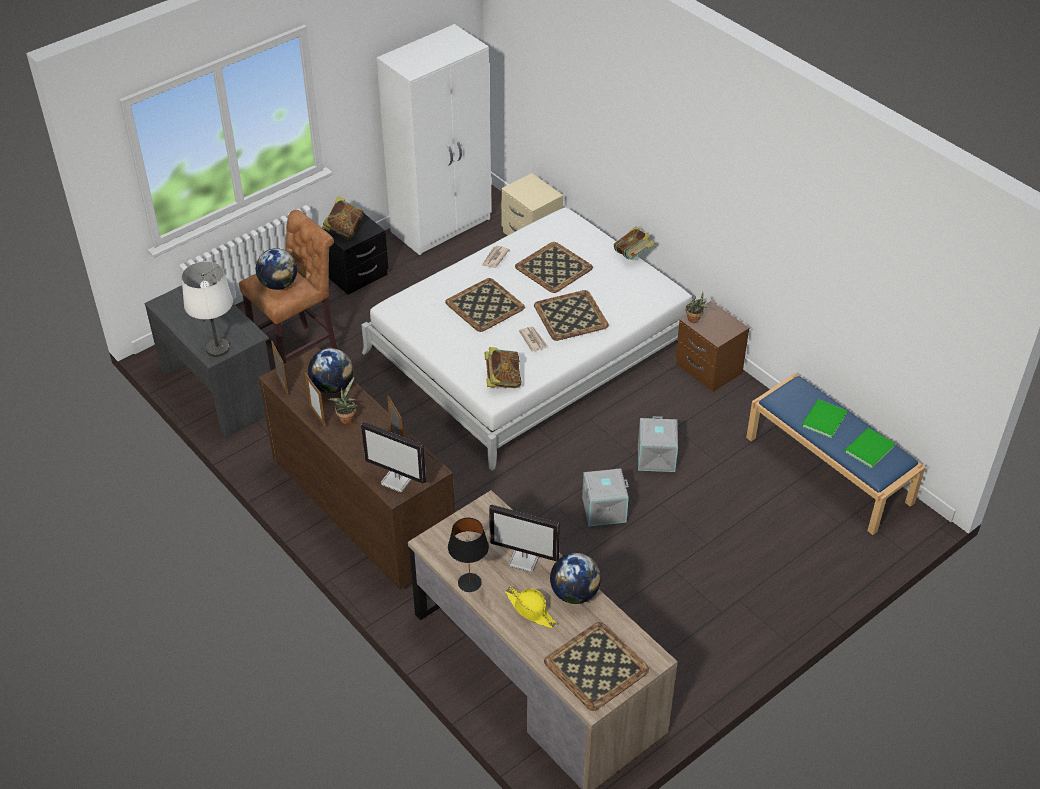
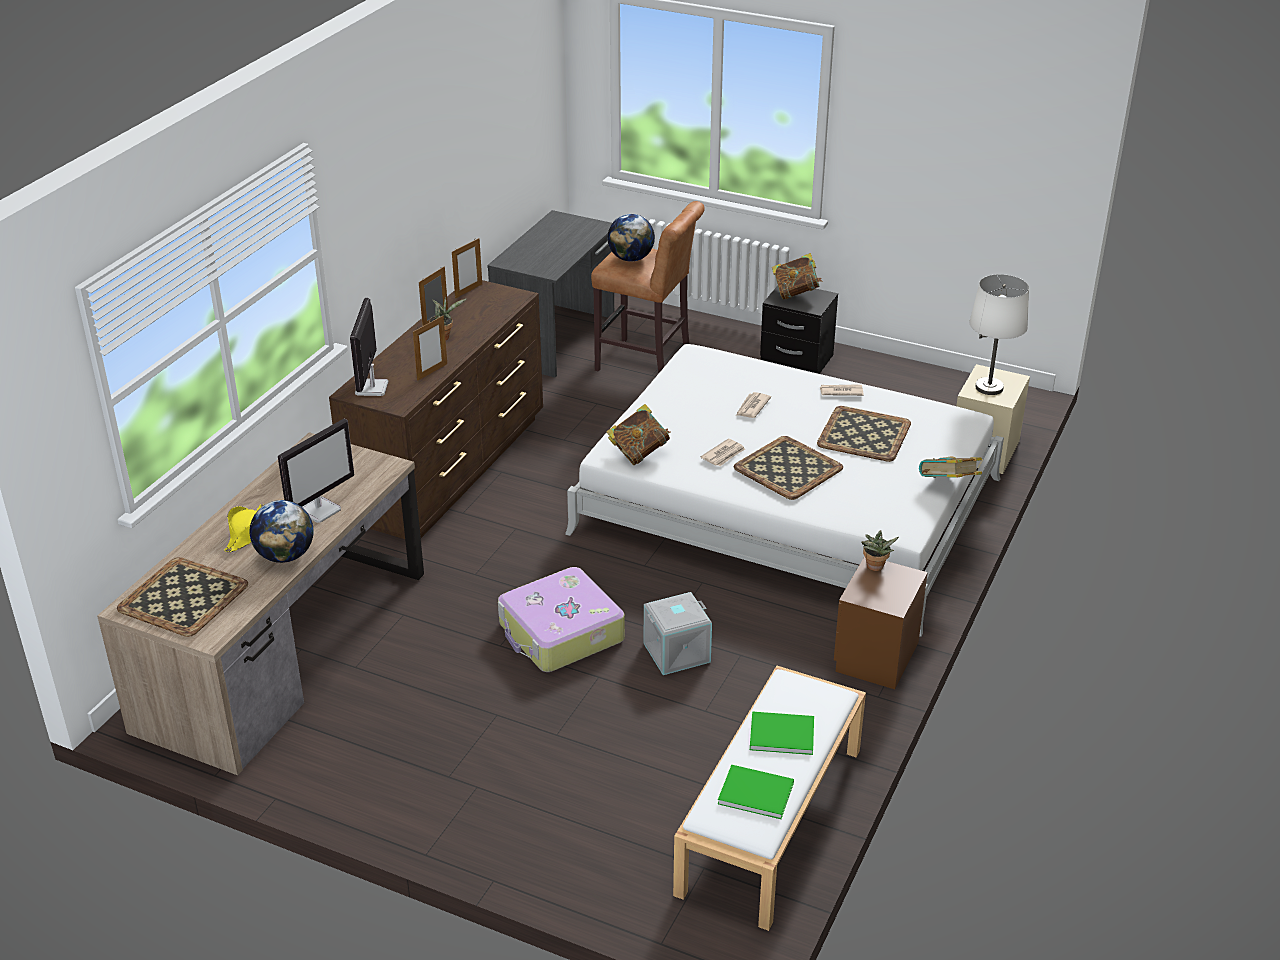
camera: 65 degrees right, 10 degrees down
white table lamp [182,261,233,357] -> white table lamp moved to [969,274,1029,395]
globe [308,348,354,393] -> none
white wardrobe [376,24,492,255] -> none
tray [445,278,525,332] -> newspaper [736,392,771,418]
black table lamp [448,518,489,592] -> none
monitor [489,505,560,572] -> monitor turned 135 degrees counterclockwise [278,419,354,523]
grey storage box [582,468,629,526] -> suitcase [498,567,625,672]
blue bench [746,373,926,535] -> white bench [673,666,866,931]

